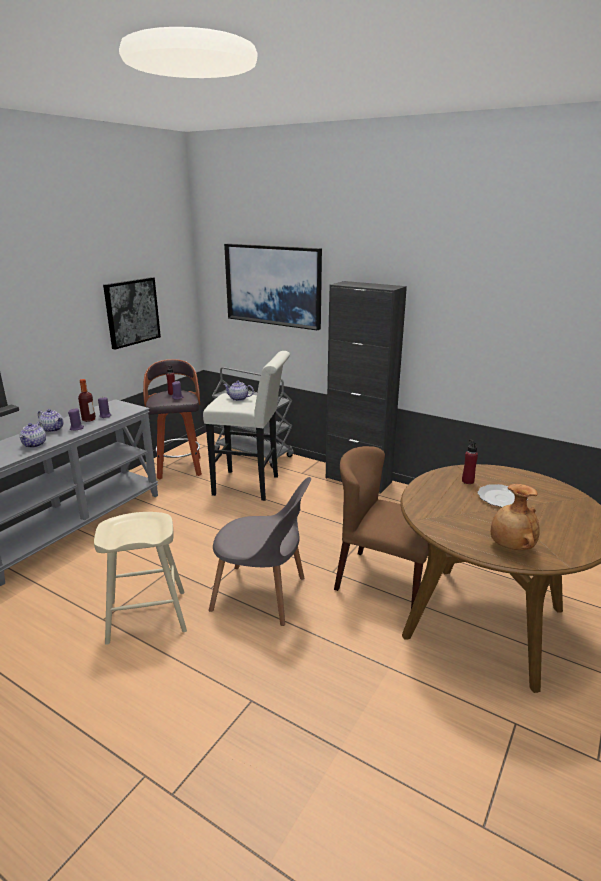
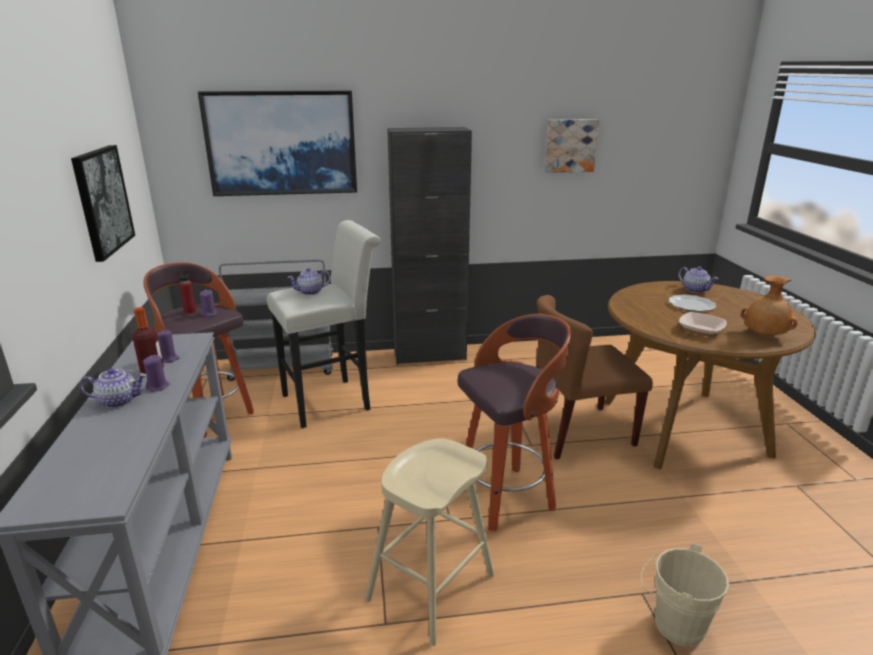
camera: 40 degrees left, 0 degrees up
teapot [20,422,46,448] -> teapot moved to [678,267,718,293]
grey chair [209,477,311,626] -> stool [458,314,572,532]
red bottle [462,439,478,484] -> none
none -> picture [545,119,599,173]
none -> beige bucket [641,543,729,647]
none -> bowl [679,312,727,336]

